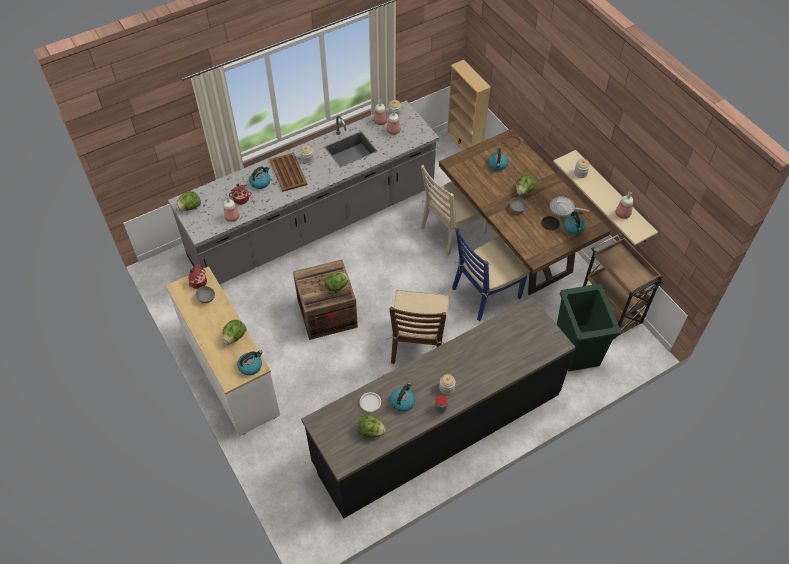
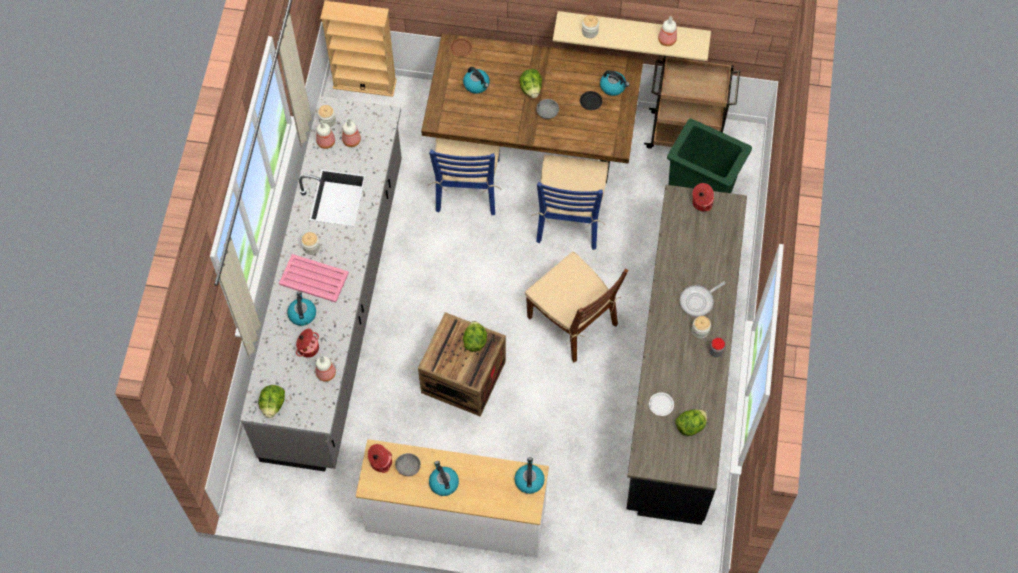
camera: 50 degrees left, 10 degrees up
lettuce [222,320,246,345] -> none
brown tray [270,153,307,192] -> pink tray [279,254,349,303]
kettle [390,382,415,412] -> kettle moved to [429,461,459,496]
beige chair [421,165,488,256] -> blue chair [429,138,502,215]
frying pan [550,196,589,217] -> frying pan moved to [680,281,726,317]
none -> cooking pot [693,183,714,211]

